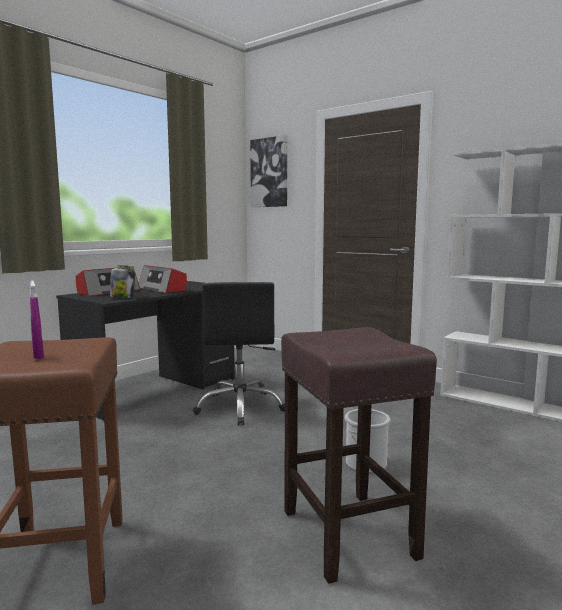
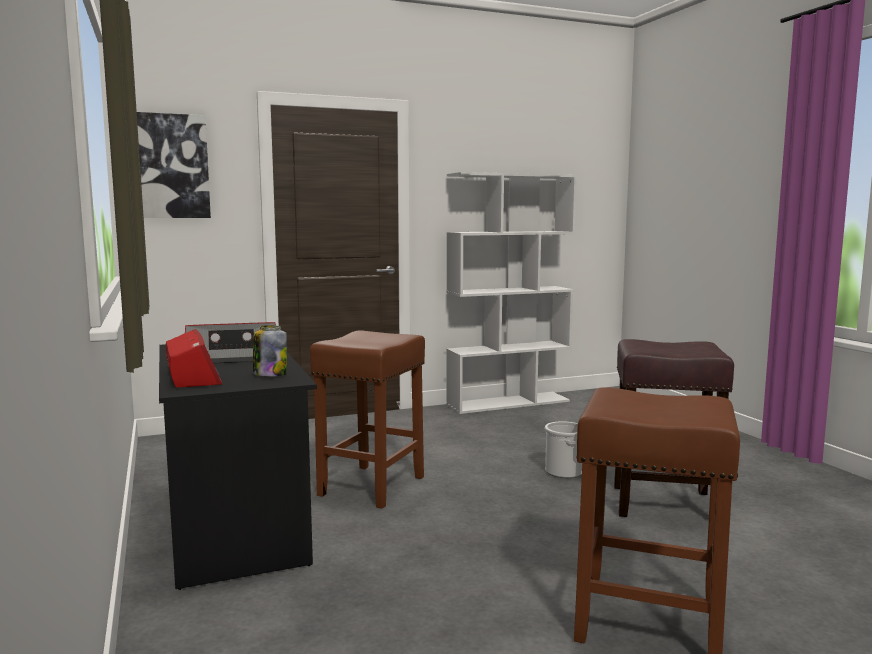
camera: 60 degrees left, 0 degrees up
purple spray bottle [30,280,44,359] -> none
black office chair [193,282,285,425] -> brown stool [310,330,425,509]

